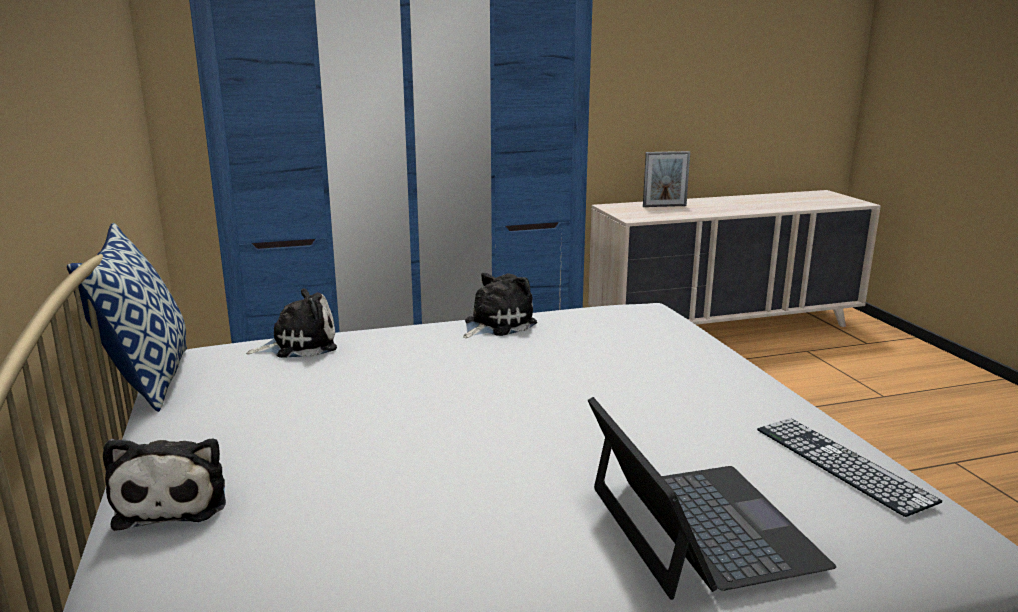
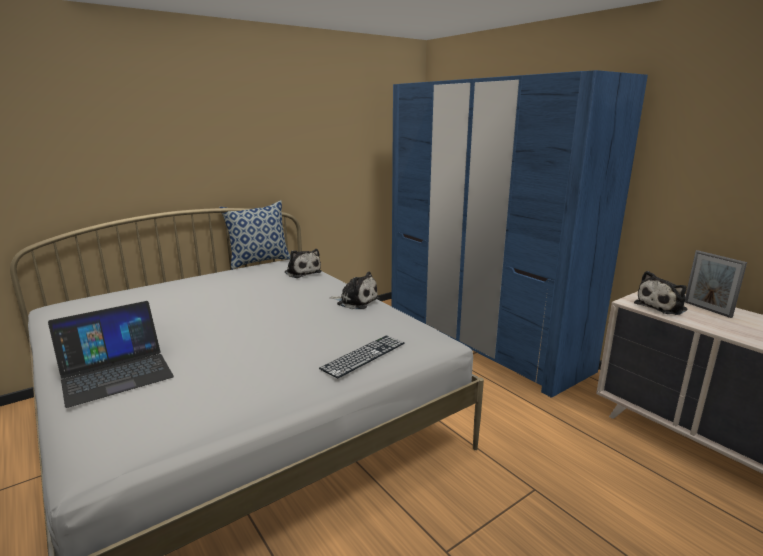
camera: 70 degrees right, 0 degrees up
plush toy [103,439,226,531] -> plush toy moved to [634,271,687,315]
keyboard [757,418,942,517] -> keyboard moved to [319,335,405,379]

